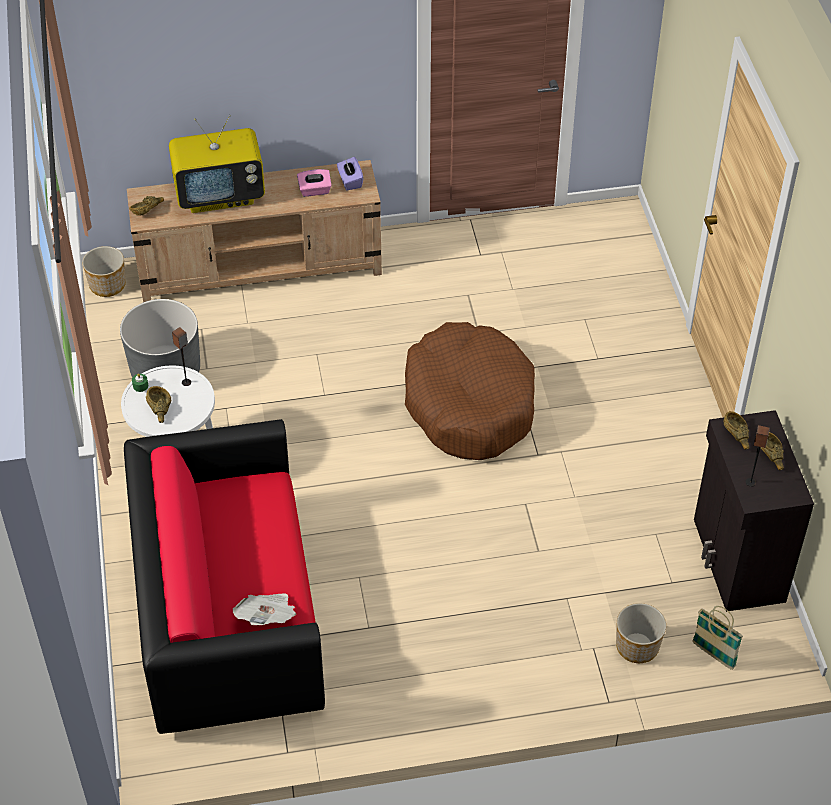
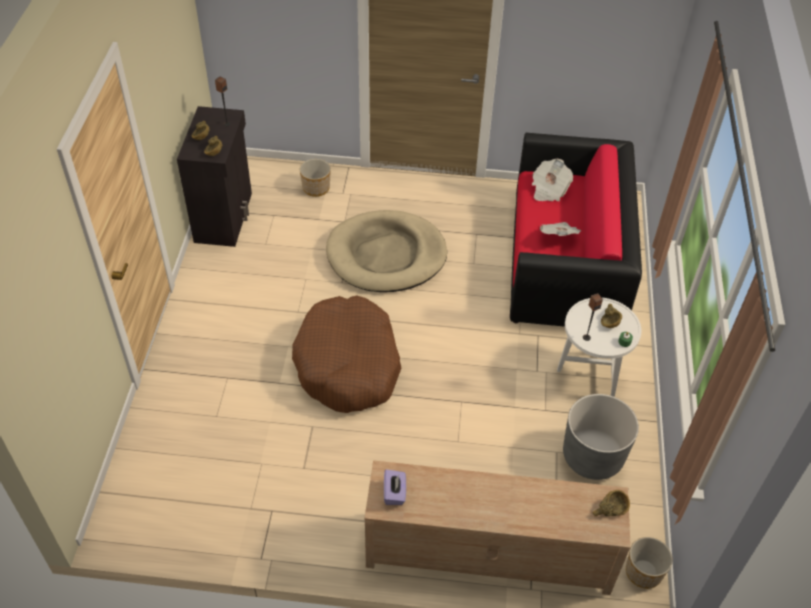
camera: 165 degrees left, 0 degrees up
television [169,115,265,213] -> none
pink tissue box [297,169,332,197] -> none
basket [692,606,743,670] -> none
none -> beige dog bed [326,210,447,292]
none -> newspaper [540,222,581,236]

